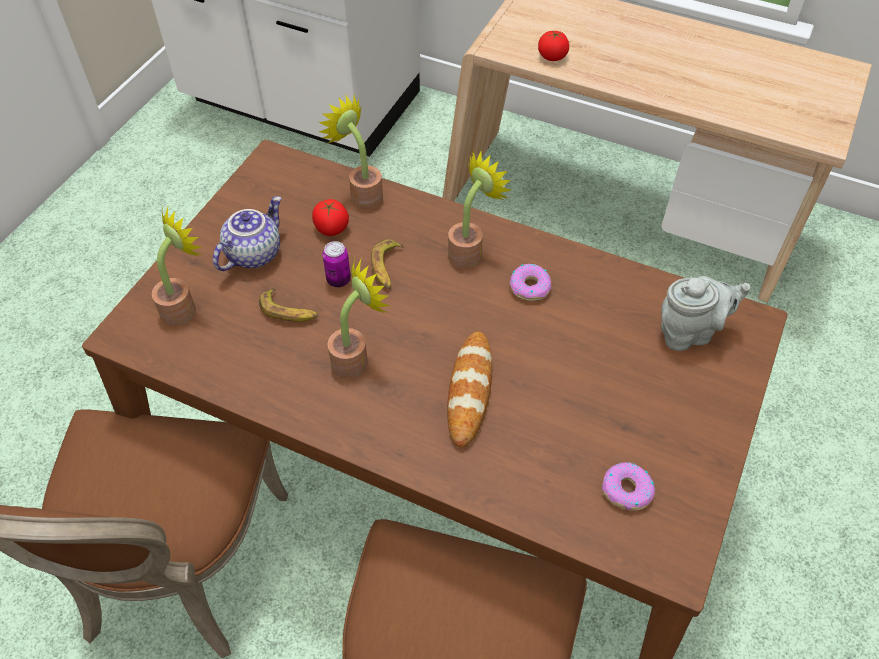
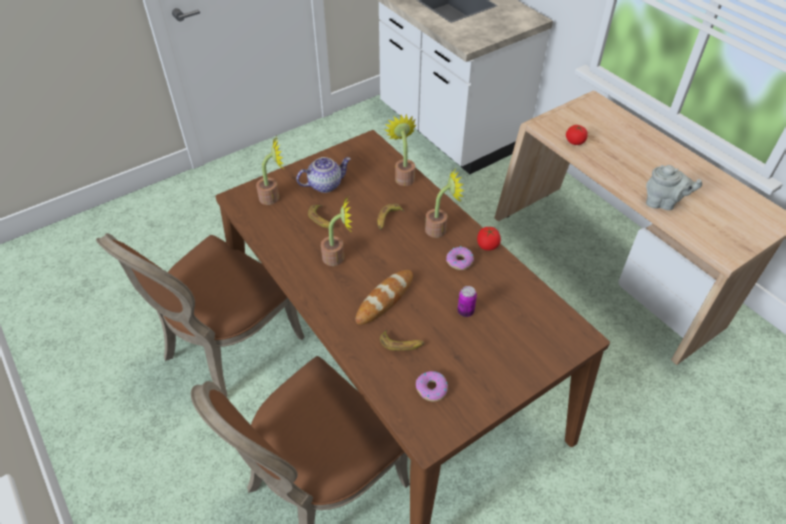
camera: 30 degrees right, 5 degrees down
tomato [312,199,349,236] -> tomato moved to [477,227,501,251]
can [322,241,351,287] -> can moved to [458,286,477,317]
grey teapot [661,276,750,351] -> grey teapot moved to [646,165,702,210]
none -> banana [380,330,424,351]

